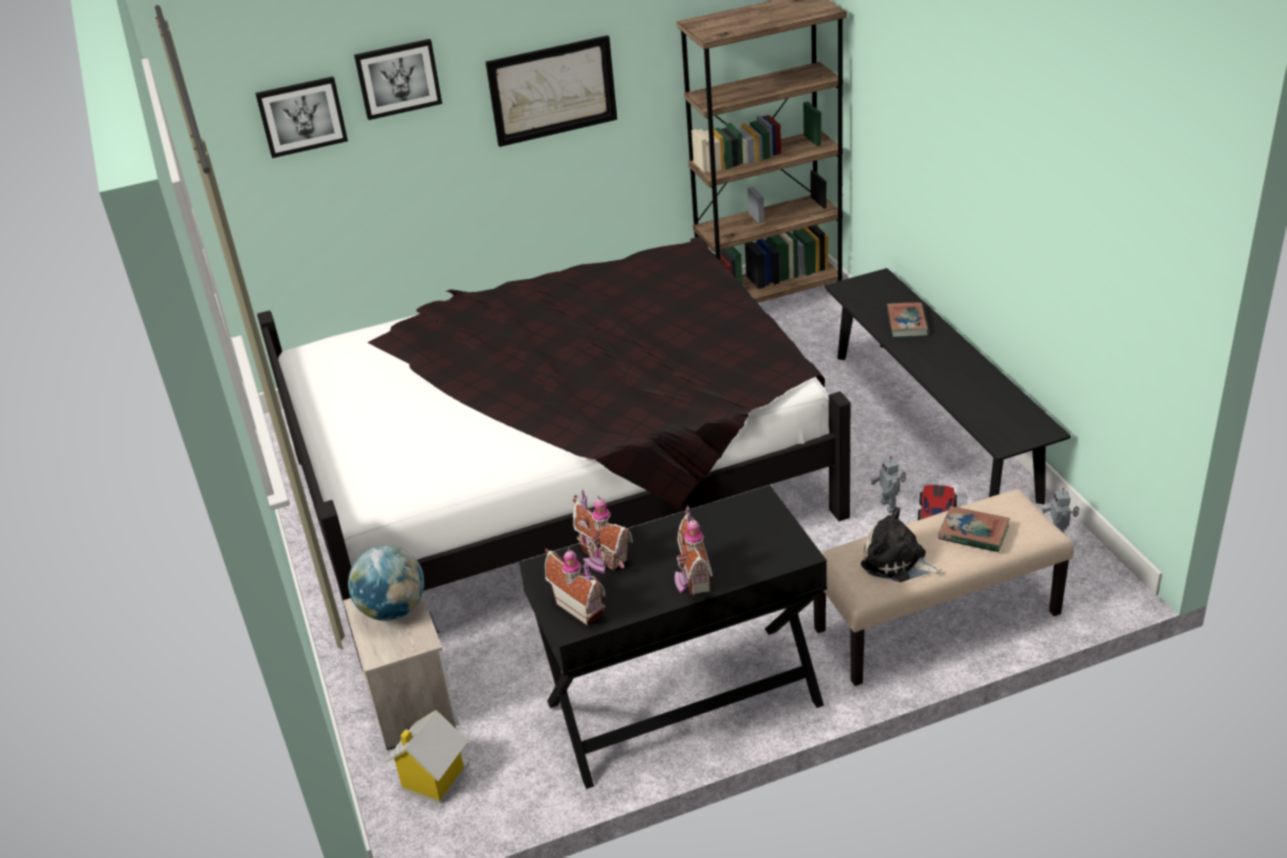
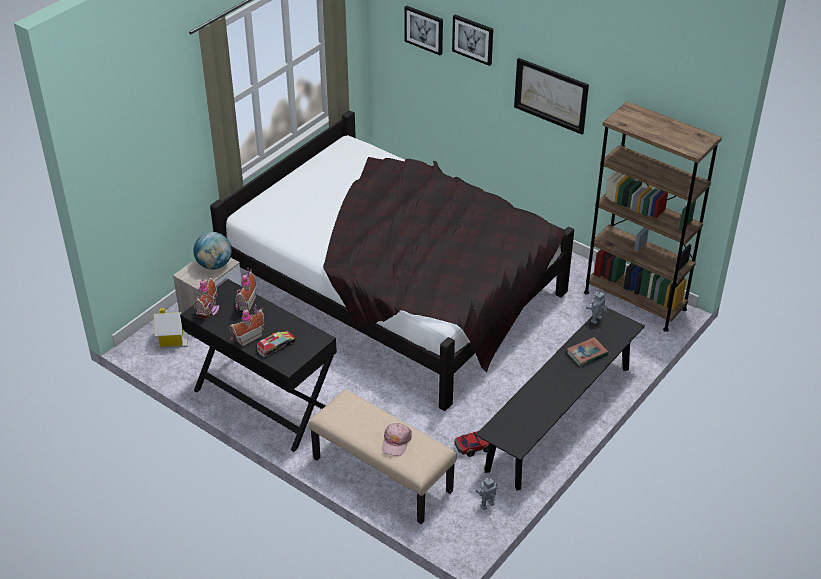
camera: 55 degrees right, 5 degrees up
plush toy [861,507,943,582] -> none
toy robot [871,456,906,513] -> toy robot moved to [586,291,607,324]
book [938,506,1010,552] -> pink cap [382,423,412,456]
none -> toy truck [257,331,296,357]

